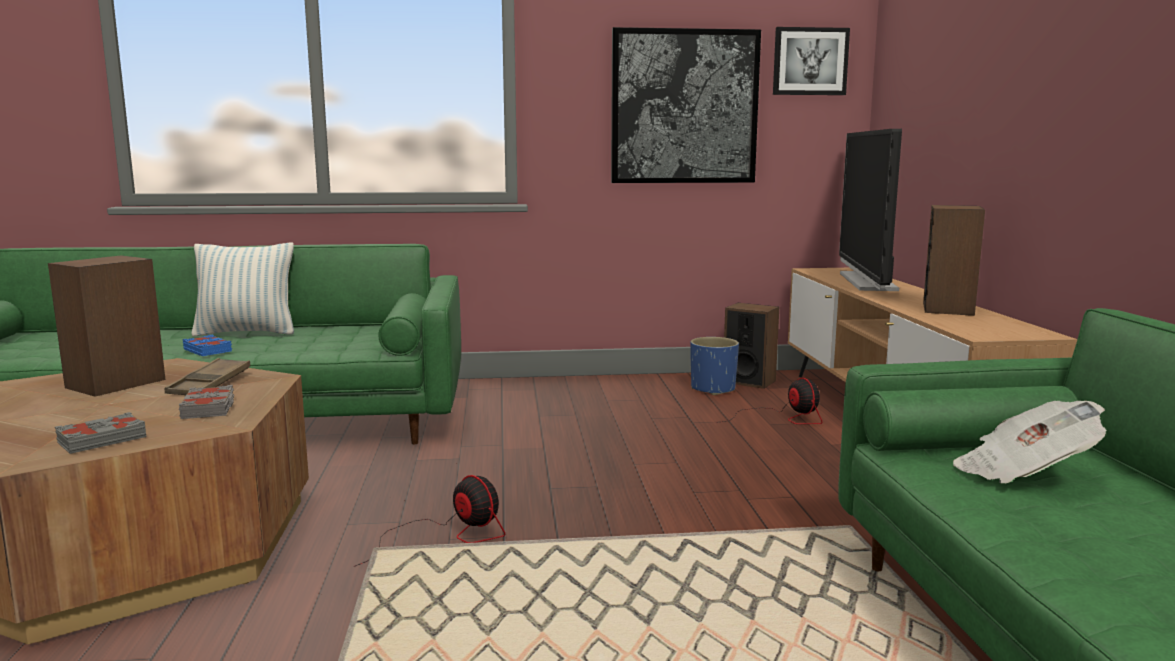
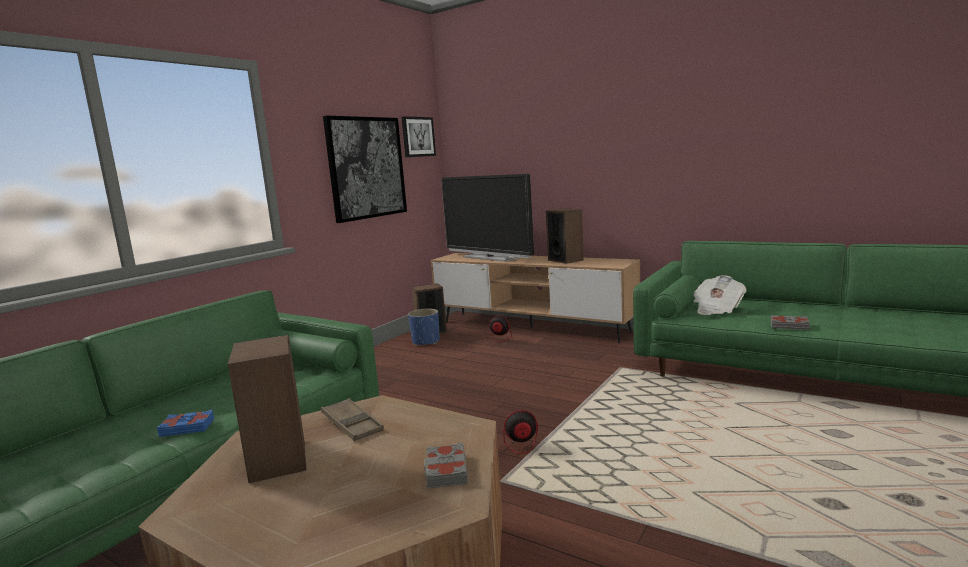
camera: 50 degrees left, 0 degrees up
grey book [179,385,234,419] -> grey book moved to [771,315,810,330]
pillow [191,242,294,336] -> none

